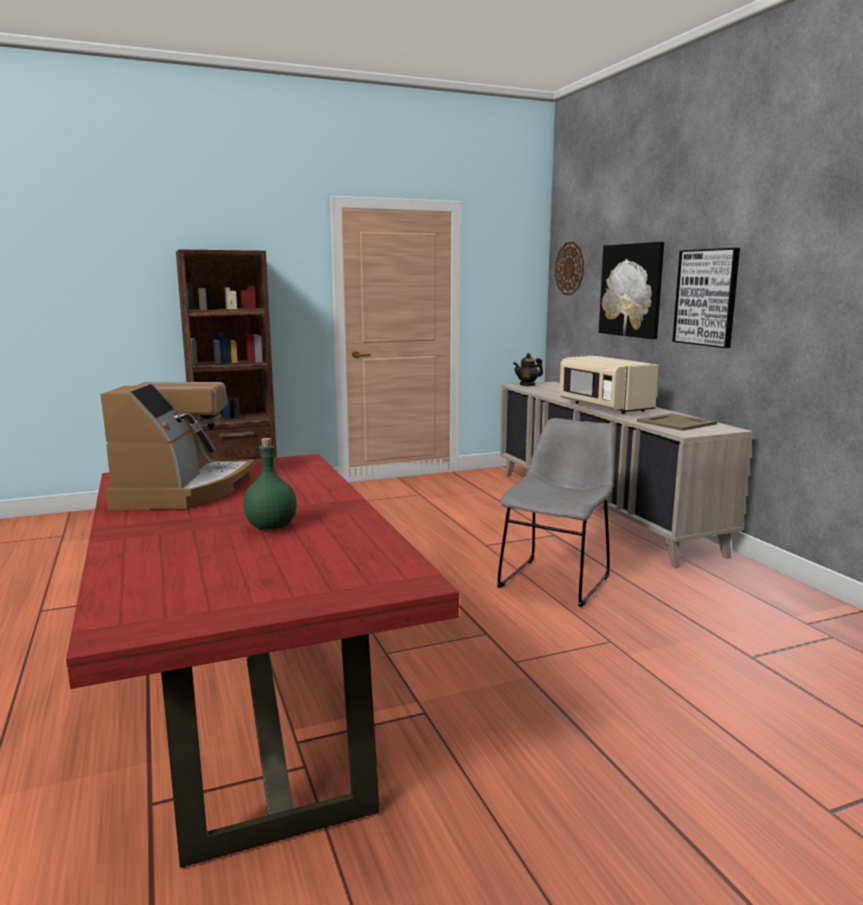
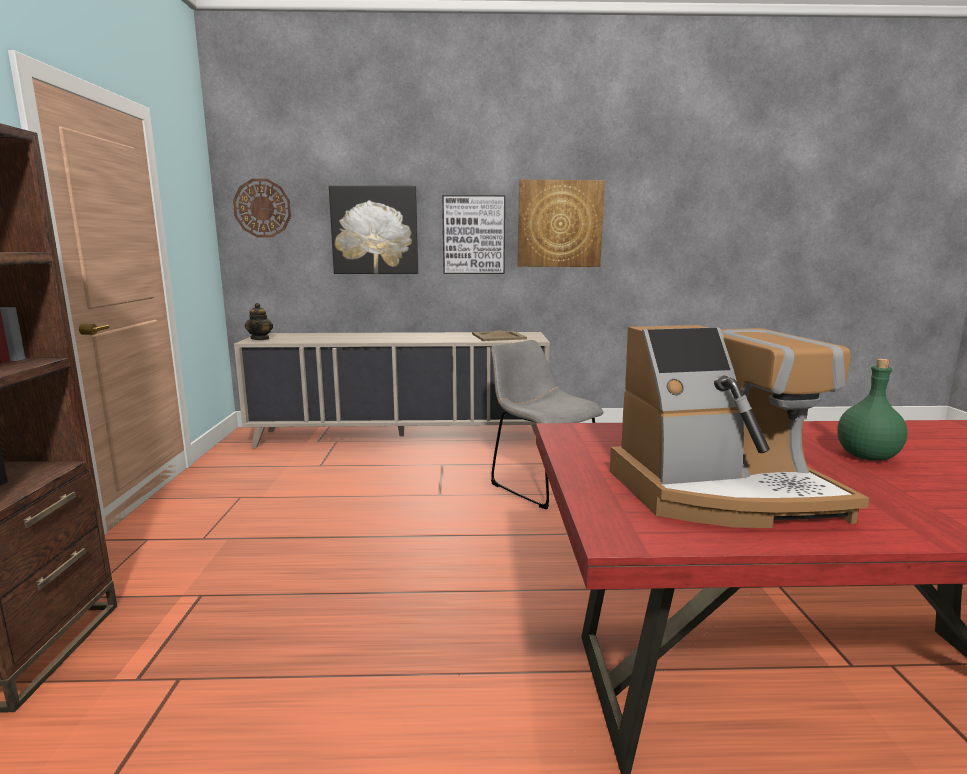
camera: 70 degrees left, 0 degrees up
coffee machine [100,382,255,510] -> coffee machine turned 150 degrees clockwise [610,325,869,528]
beige microwave [559,356,659,414] -> none
none -> picture [517,180,605,267]

